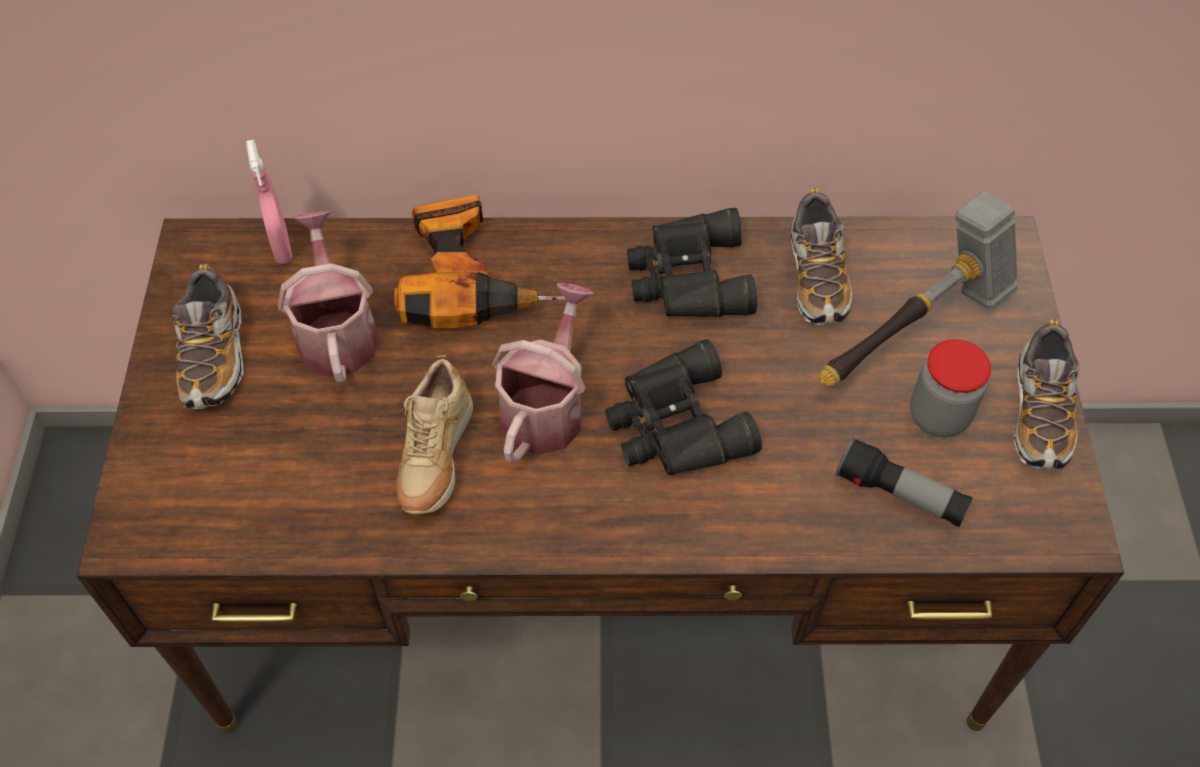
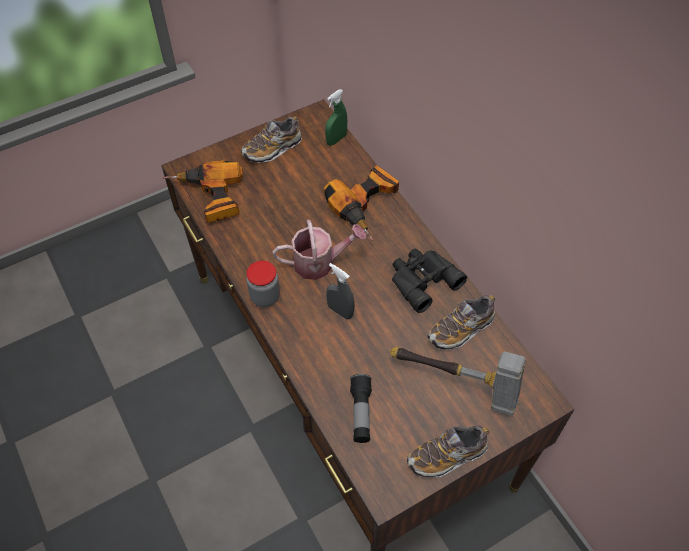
camera: 60 degrees right, 0 degrees up
pink spray bottle [246,140,292,264] -> green spray bottle [325,89,347,146]
watering can [278,211,379,383] -> none
beige shoe [396,355,473,515] -> none
black binoculars [605,339,762,475] -> grey spray bottle [326,263,355,319]
jar [910,340,991,437] -> jar moved to [246,261,280,307]
none -> power drill [163,160,243,223]

